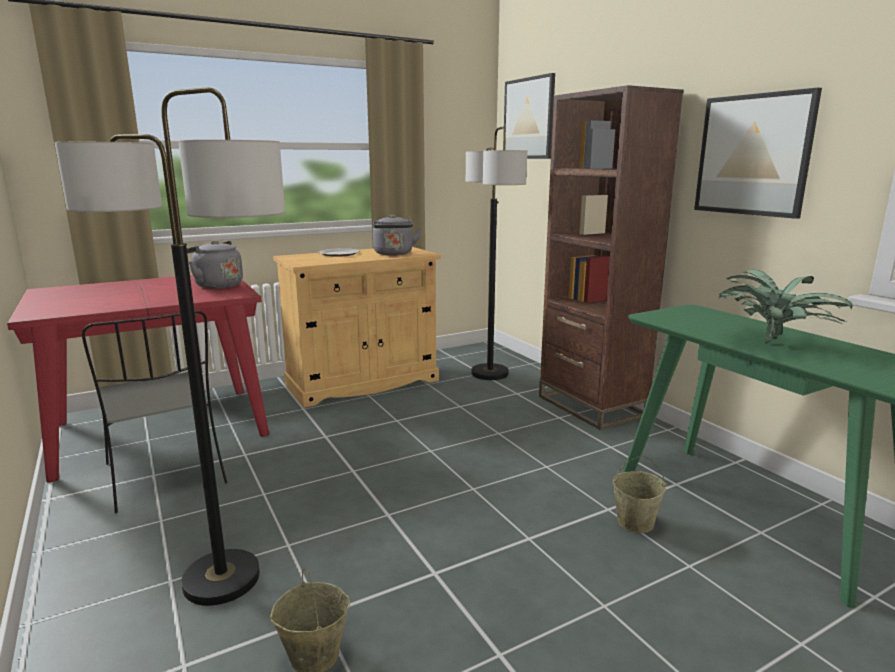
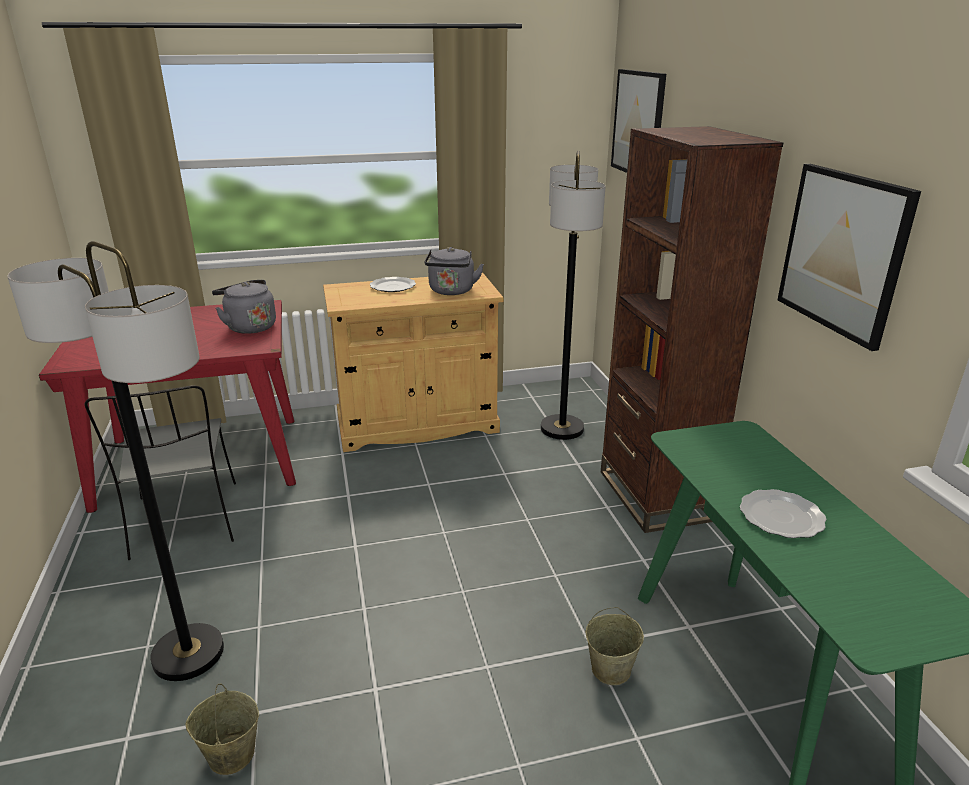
camera: 15 degrees right, 10 degrees up
potted plant [719,270,853,344] -> plate [740,489,826,538]

